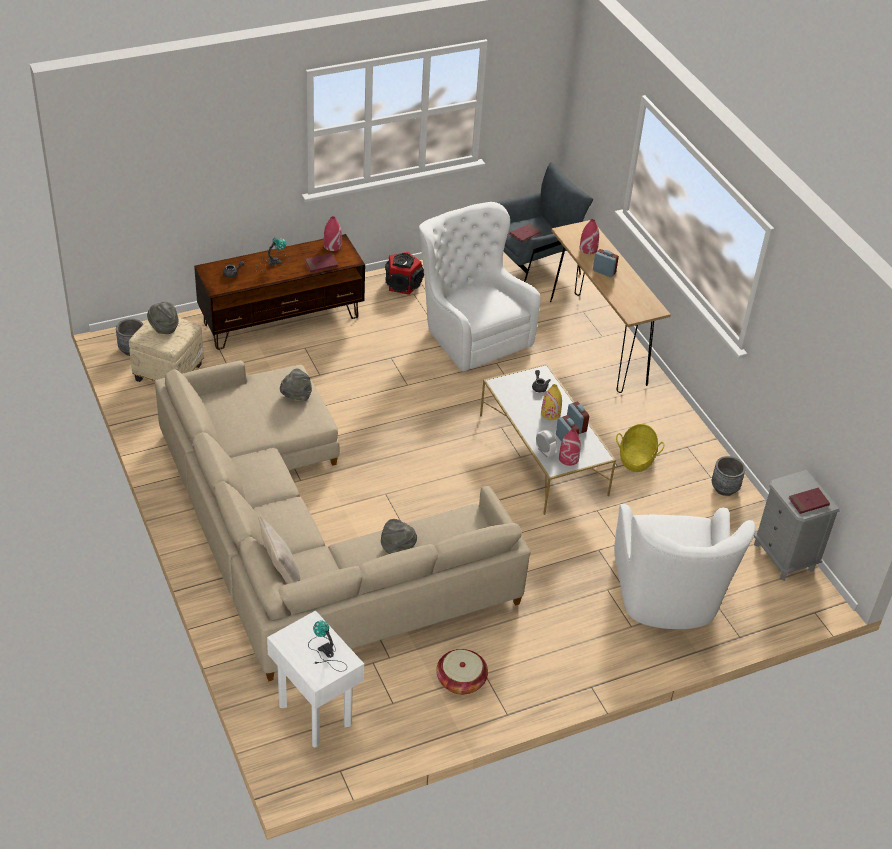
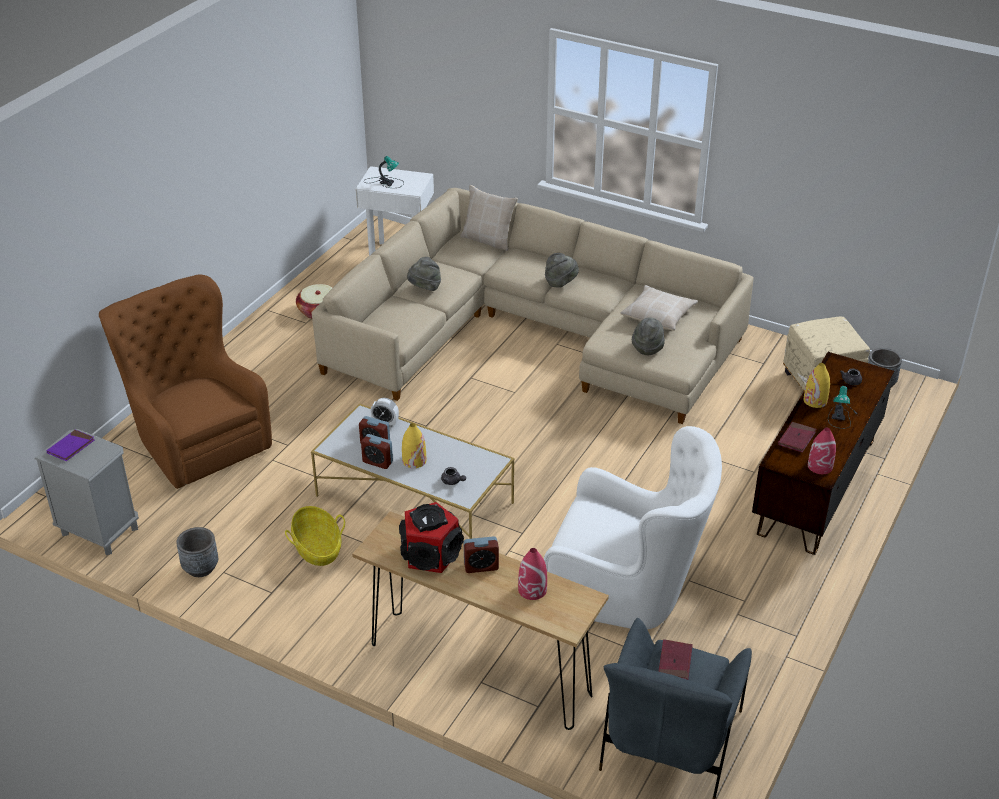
camera: 145 degrees right, 5 degrees down
grey hat [147,302,179,334] -> grey hat moved to [545,253,579,288]
speaker [385,252,424,295] -> speaker moved to [399,502,464,573]
red vase [559,429,581,466] -> none
white armchair [614,504,755,629] -> brown armchair [99,275,272,489]
red book [789,488,830,514] -> purple book [46,430,94,461]
none -> beige pillow [620,285,698,331]
none -> yellow vase [803,363,830,408]

